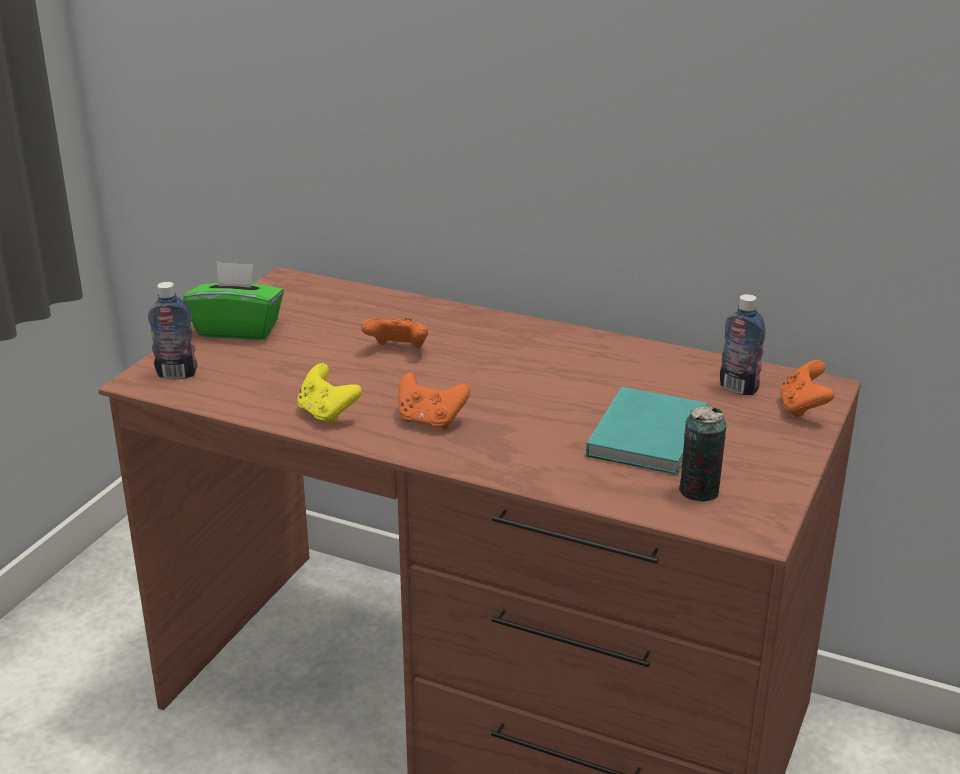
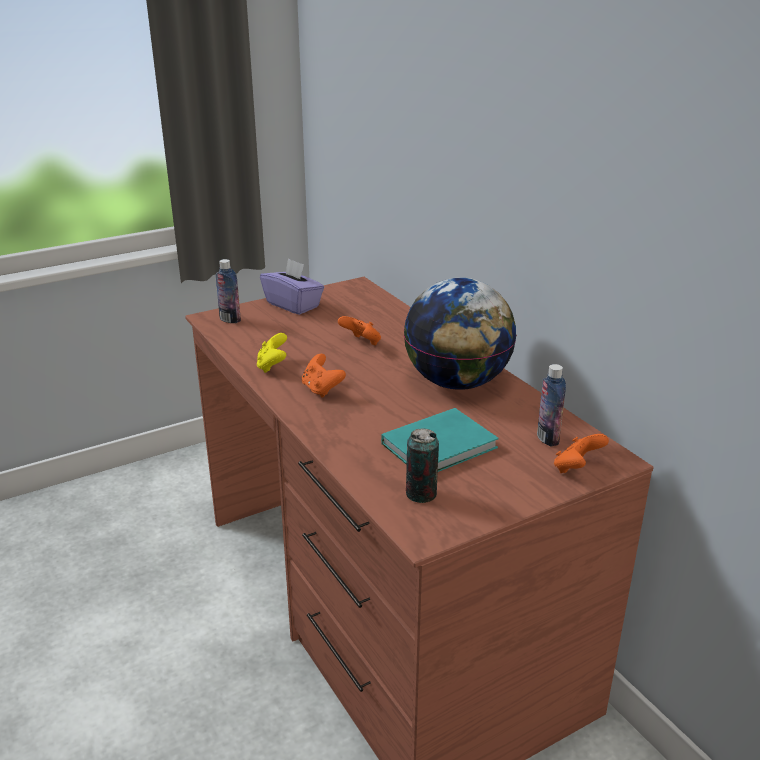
camera: 35 degrees right, 0 degrees up
green tissue box [183,262,284,340] -> purple tissue box [260,258,325,315]
none -> globe [404,278,517,390]

